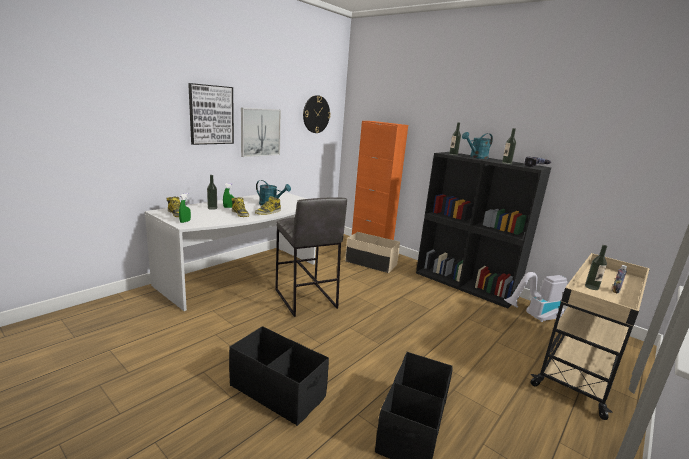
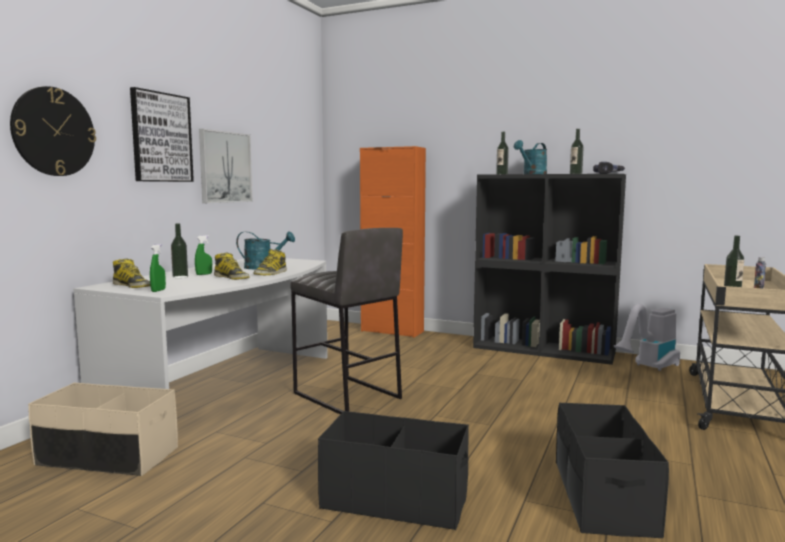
camera: 15 degrees left, 10 degrees down
wall clock [303,95,331,133] -> wall clock moved to [10,86,96,176]
beige storage box [345,232,400,273] -> beige storage box moved to [28,383,178,476]

